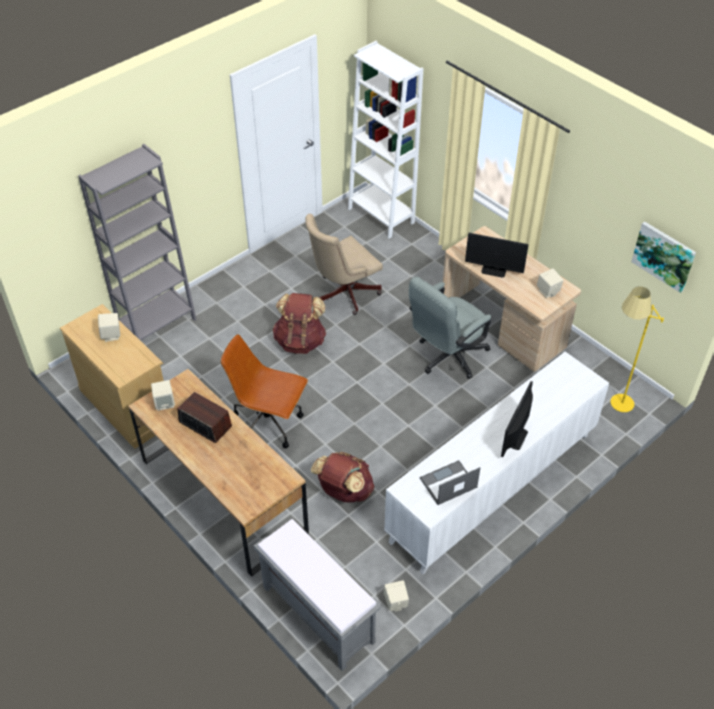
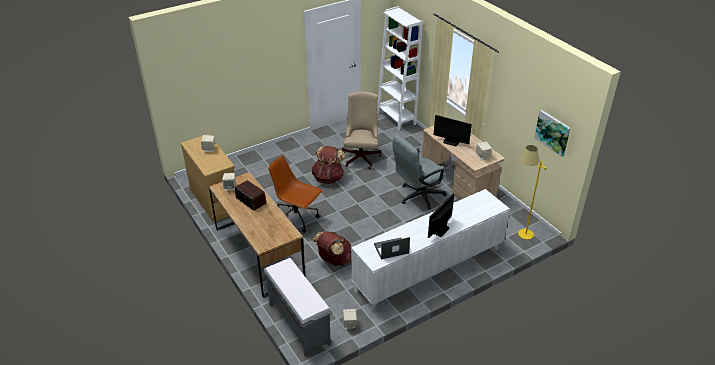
camera: 10 degrees right, 10 degrees down
grey bookcase [78,144,196,341] -> none
beige office chair [305,214,383,315] -> beige office chair turned 120 degrees clockwise [342,91,382,169]

